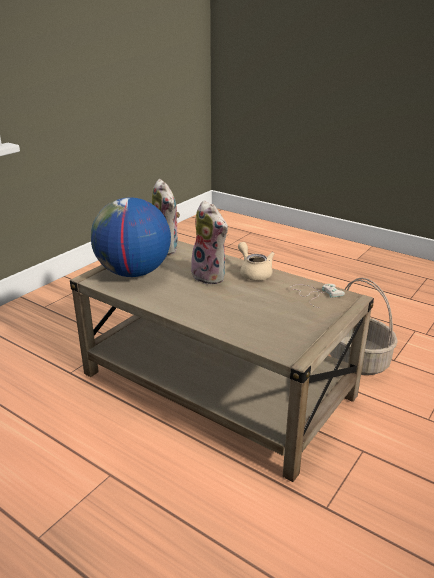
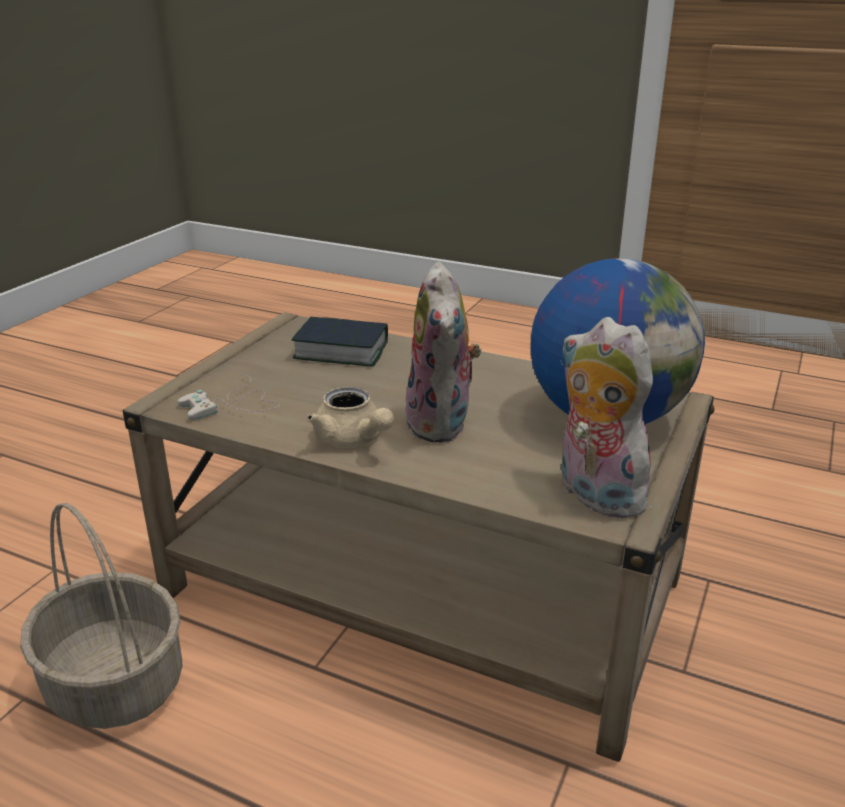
camera: 170 degrees right, 0 degrees up
plush toy [191,200,228,285] -> plush toy turned 135 degrees counterclockwise [405,261,482,443]
none -> book [292,317,388,367]

